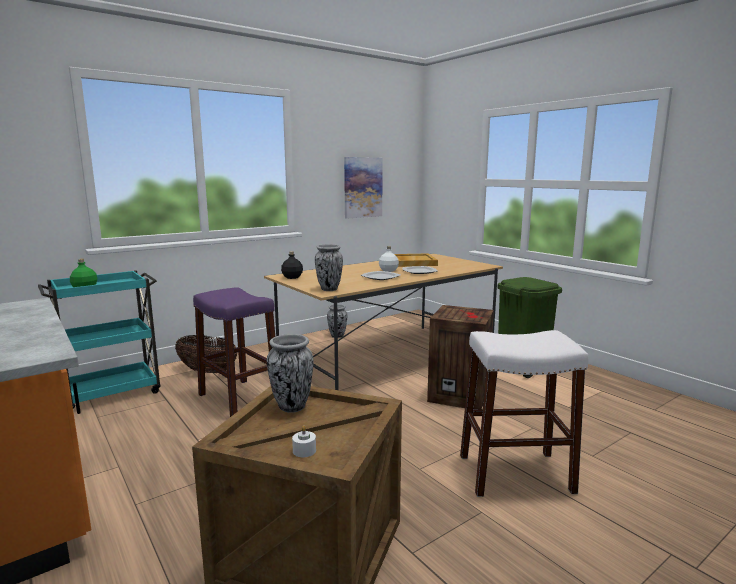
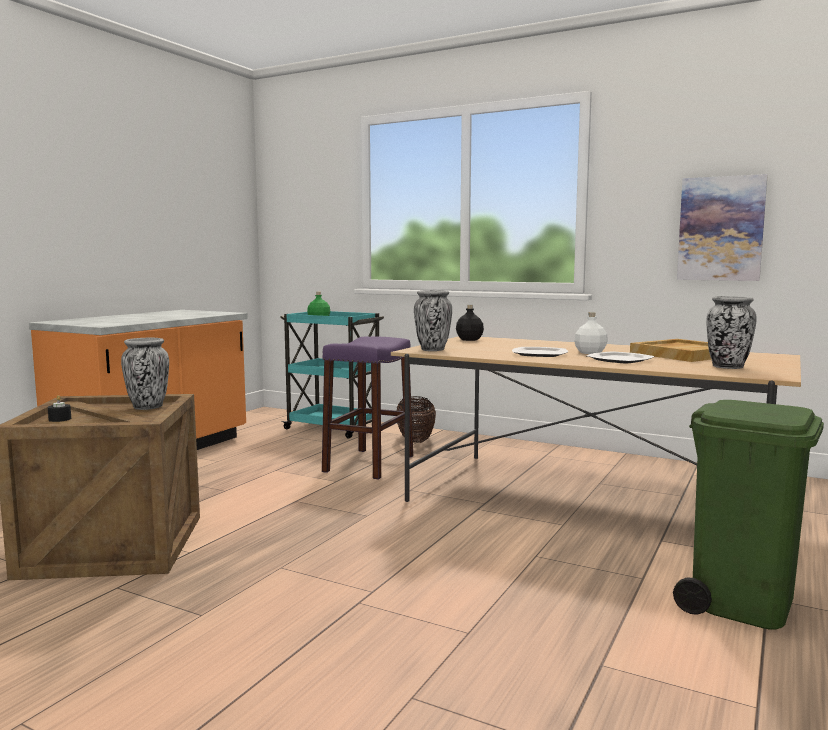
camera: 65 degrees right, 5 degrees down
white candle [292,425,316,457] -> black candle [48,395,71,422]
vase [327,304,347,338] -> vase moved to [706,296,757,369]
crate [427,305,494,409] -> none
white stool [460,330,589,497] -> none

